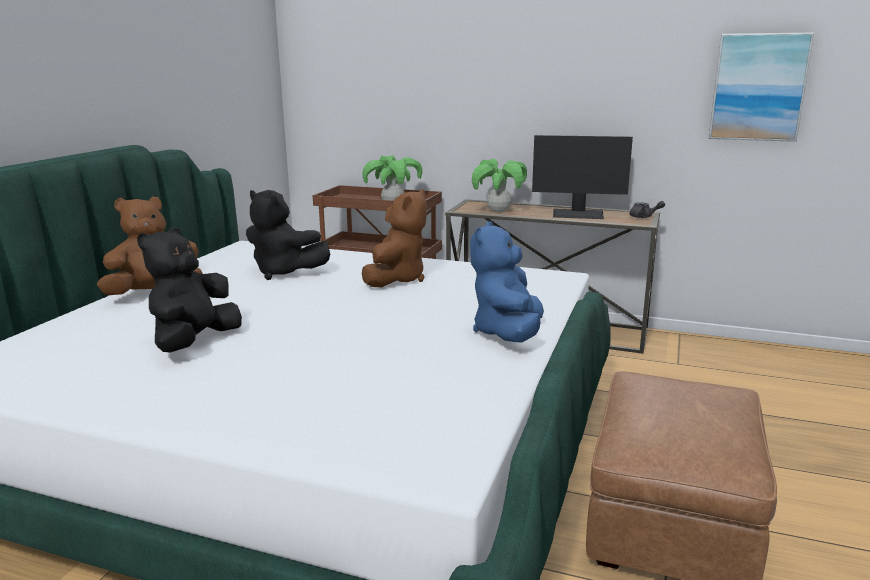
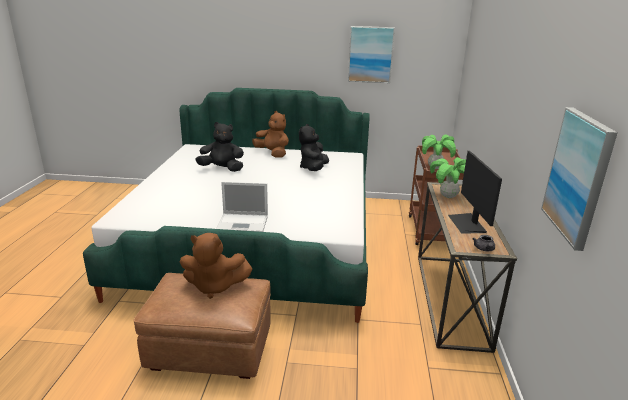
camera: 75 degrees right, 5 degrees up
brown plush toy [362,189,427,288] -> brown plush toy moved to [180,233,253,299]
blue plush toy [470,221,544,342] -> laptop [216,182,268,232]
none -> picture [348,26,395,83]

